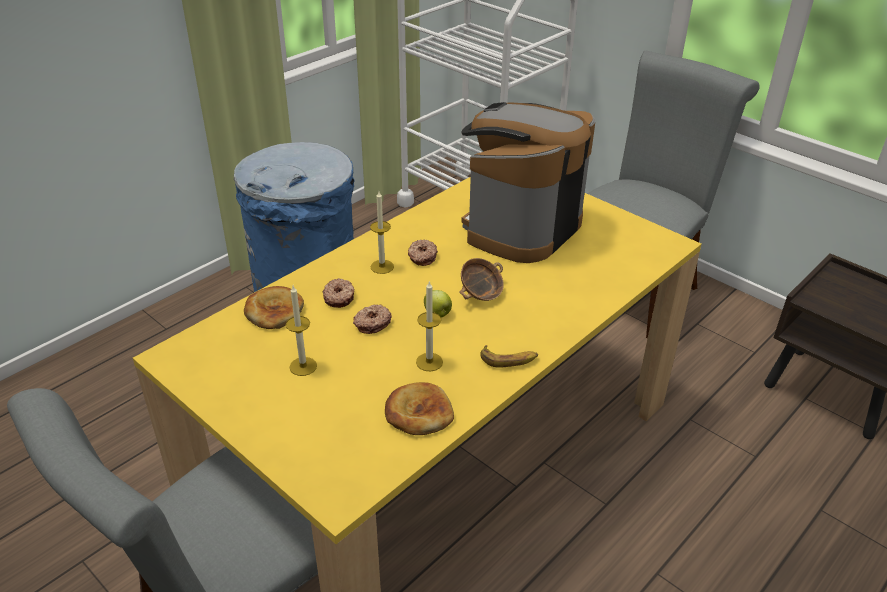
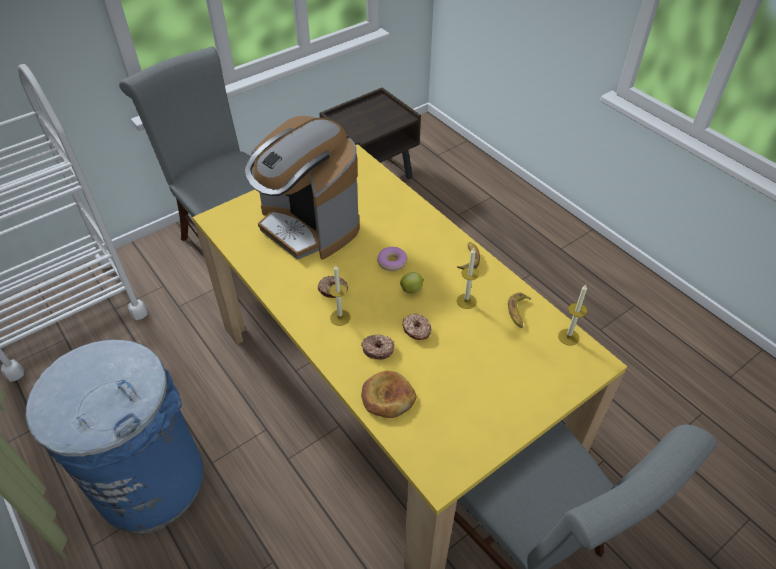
camera: 80 degrees left, 10 degrees up
candle [286,286,317,376] -> candle moved to [558,285,587,346]
bread [385,382,454,435] -> banana [508,293,531,328]
bowl [460,258,504,301] -> donut [377,247,407,271]

